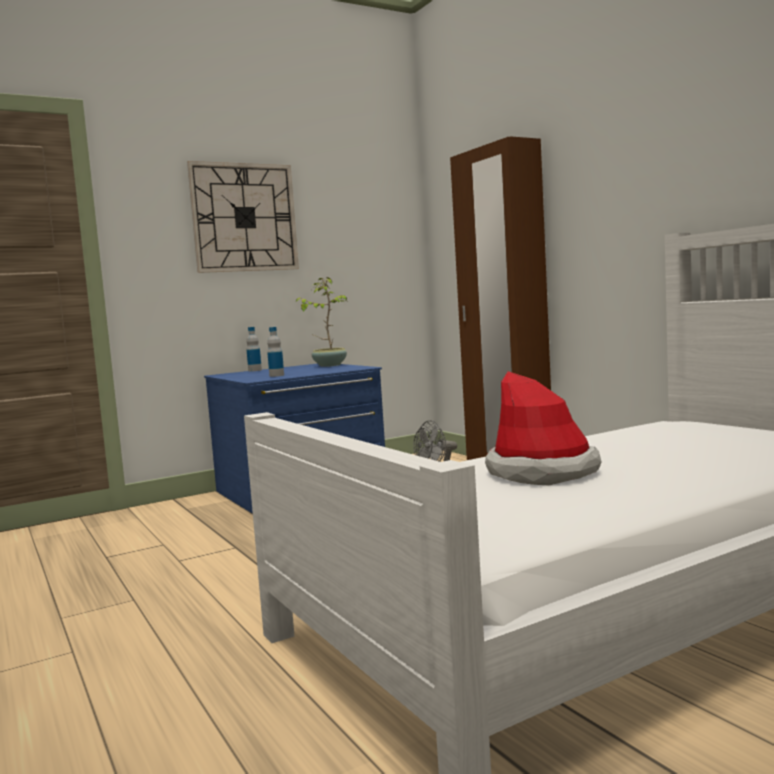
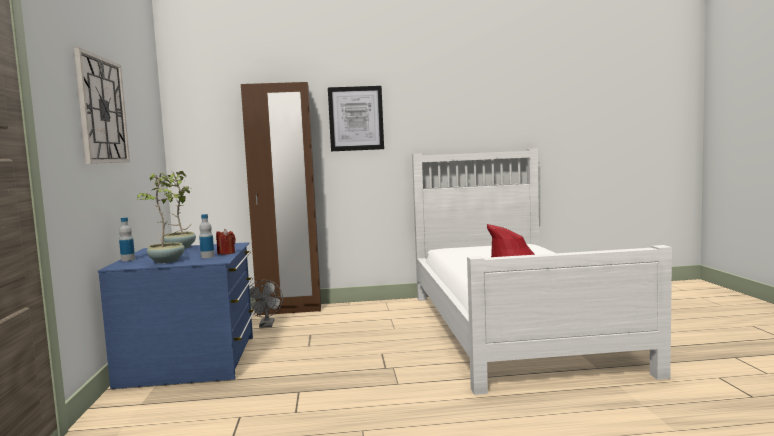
camera: 65 degrees left, 0 degrees up
none -> potted plant [136,173,190,263]
none -> red candle [216,229,236,255]
none -> picture [328,86,384,151]

